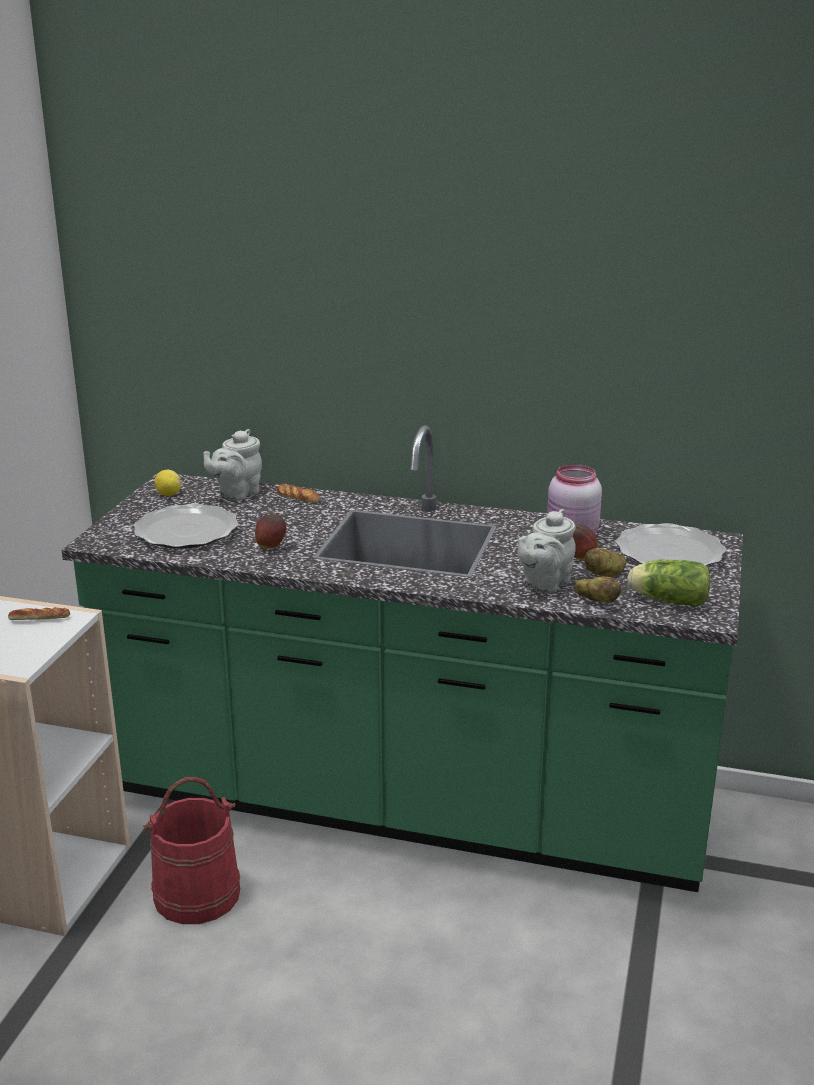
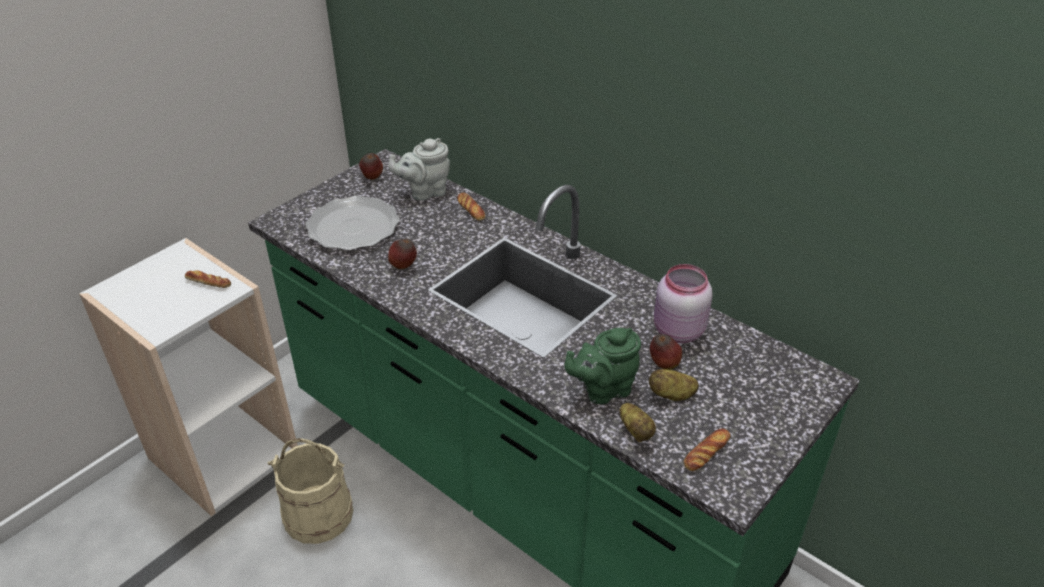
camera: 25 degrees right, 15 degrees up
red bucket [143,777,240,924] -> beige bucket [268,438,353,544]
lemon [154,470,181,496] -> apple [359,153,383,180]
grey teapot [518,509,576,594] -> green teapot [564,328,641,404]
plate [615,523,726,566] -> none
lettuce [627,560,710,607] -> bread [683,428,731,471]

